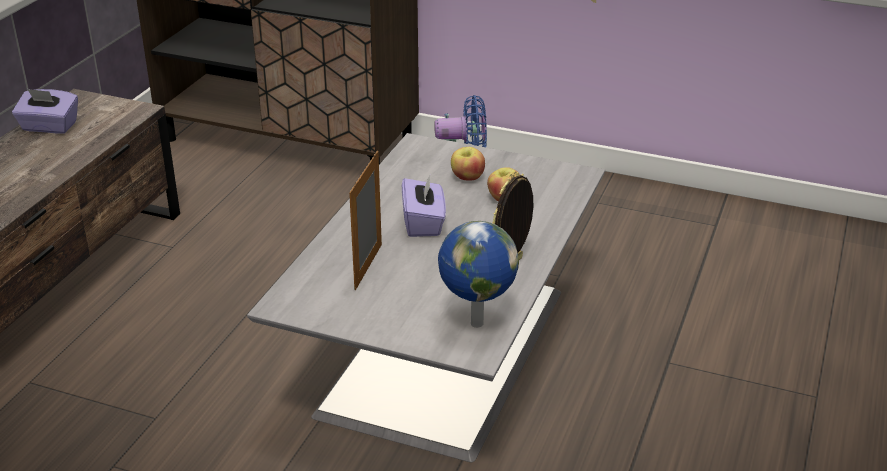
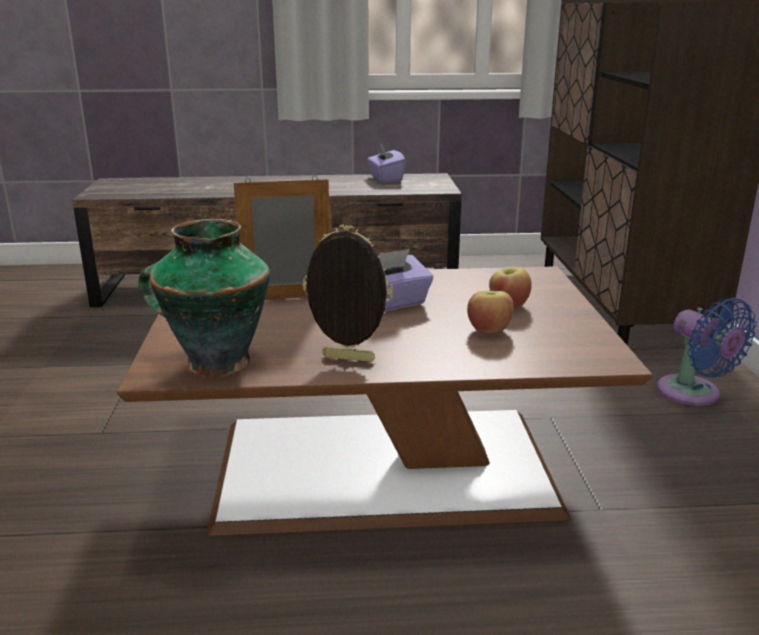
camera: 65 degrees right, 10 degrees down
grey coffee table [247,133,605,462] -> brown coffee table [117,266,653,536]
globe [438,221,519,328] -> vase [138,219,270,376]

